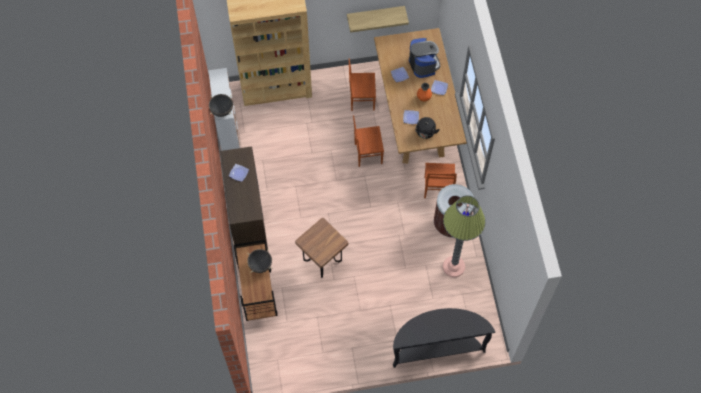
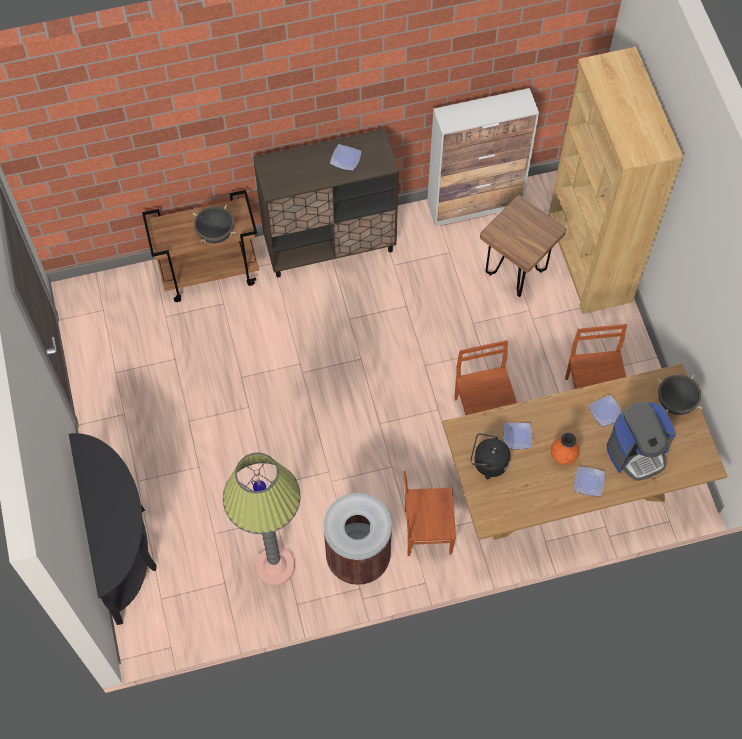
camera: 85 degrees right, 0 degrees up
black cooking pot [209,94,233,117] -> black cooking pot moved to [658,374,702,415]
brown stool [295,218,348,278] -> brown stool moved to [480,195,566,297]
shelf [347,6,409,33] -> none

